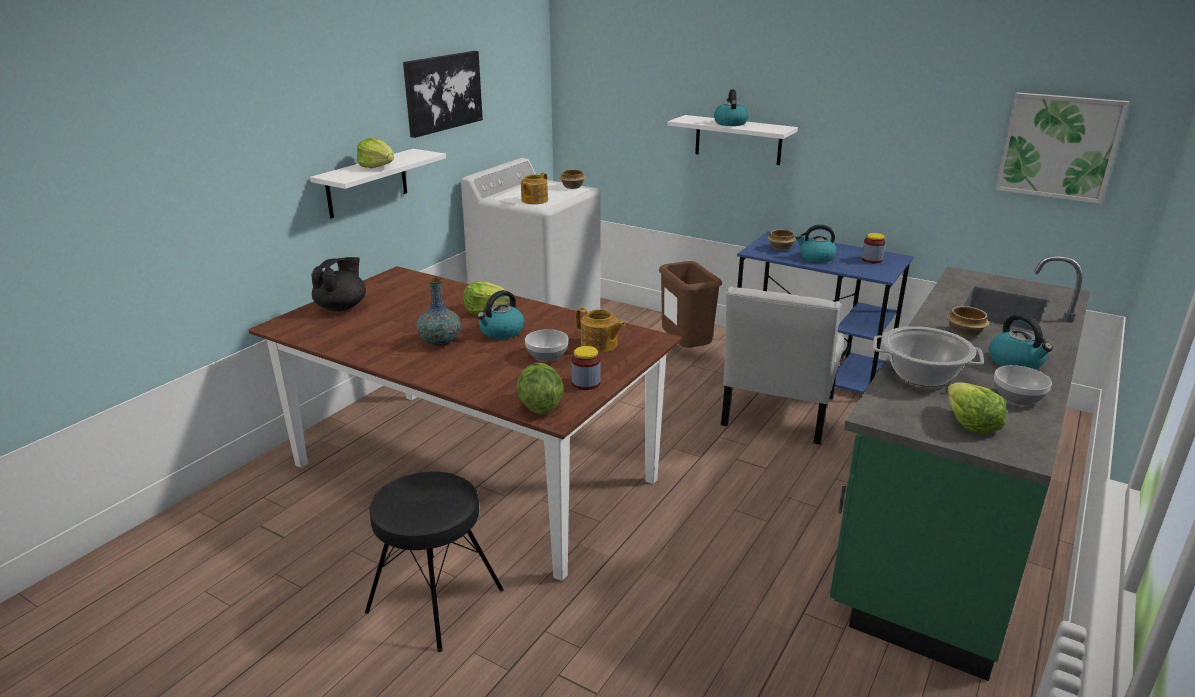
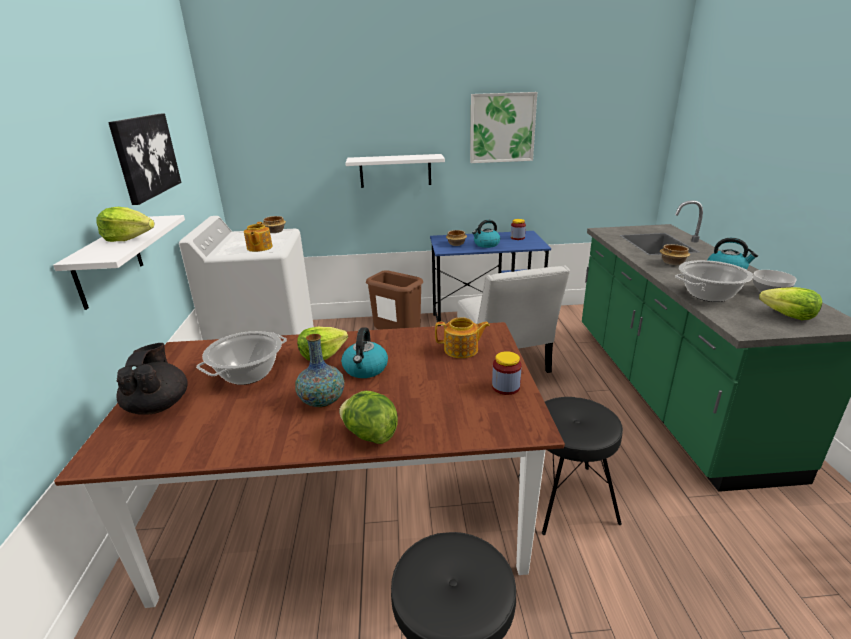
camera: 35 degrees left, 0 degrees up
lettuce [517,363,564,414] -> lettuce moved to [339,391,398,444]
bowl [525,329,569,362] -> none
kettle [714,89,749,126] -> none
picture [995,92,1129,204] -> picture moved to [470,92,537,163]
none -> cooking pot [196,331,287,385]
none -> black stool [518,397,623,535]

